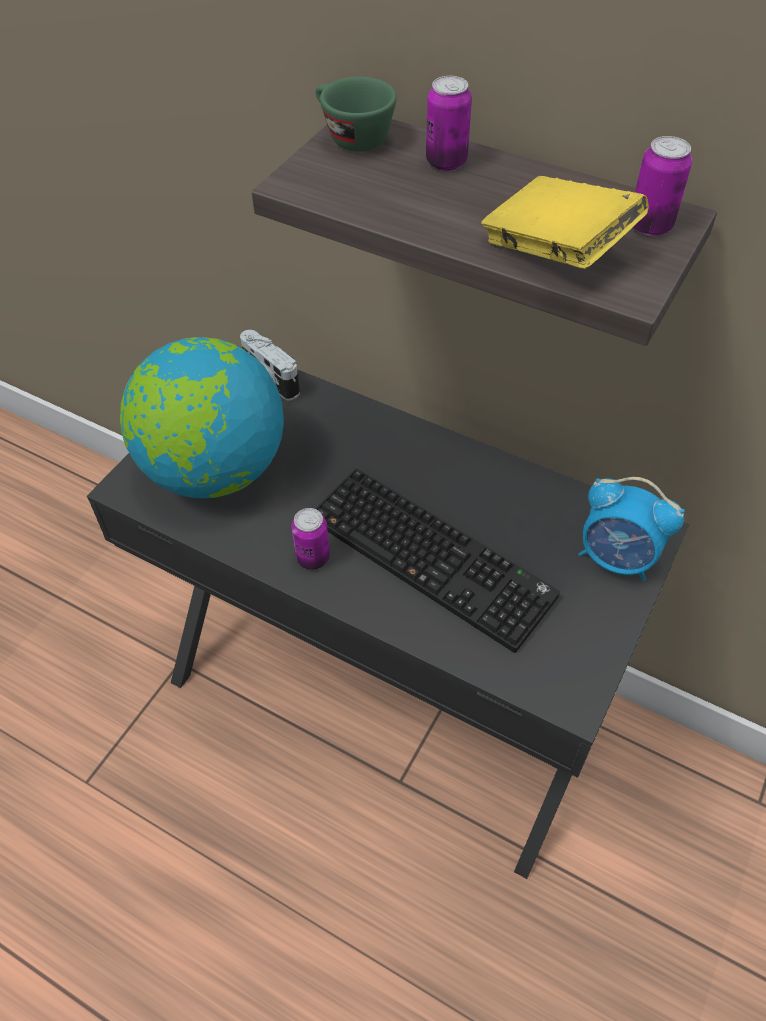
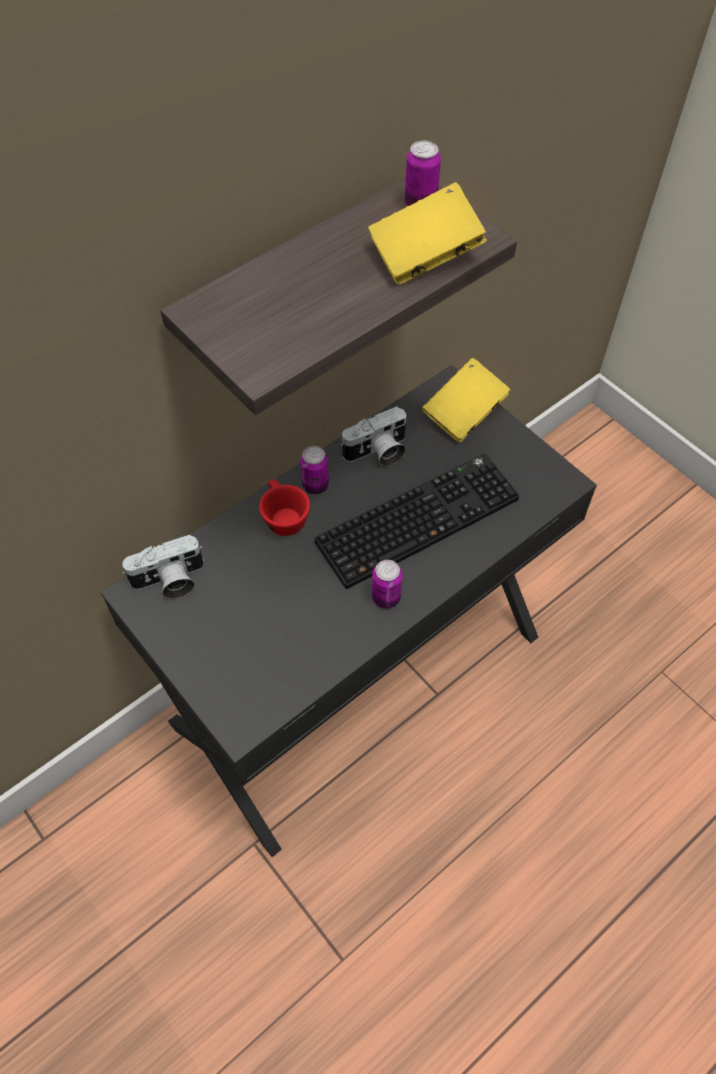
camera: 70 degrees left, 5 degrees up
globe [120,337,284,498] -> none
green cup [316,77,397,152] -> none
can [426,76,472,171] -> can moved to [300,446,329,494]
alarm clock [578,477,685,581] -> yellow book [422,358,510,442]
none -> red cup [259,479,310,536]
none -> camera [340,406,407,467]

